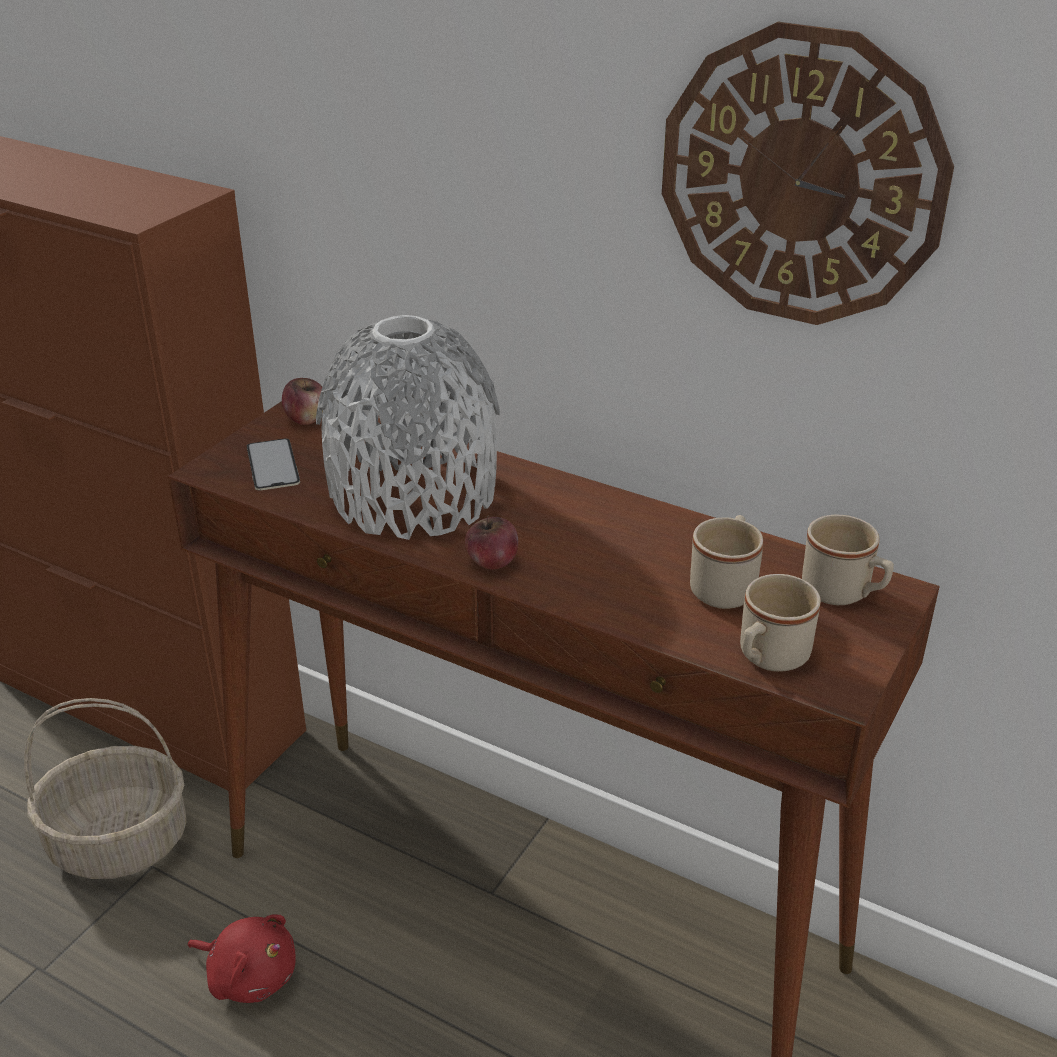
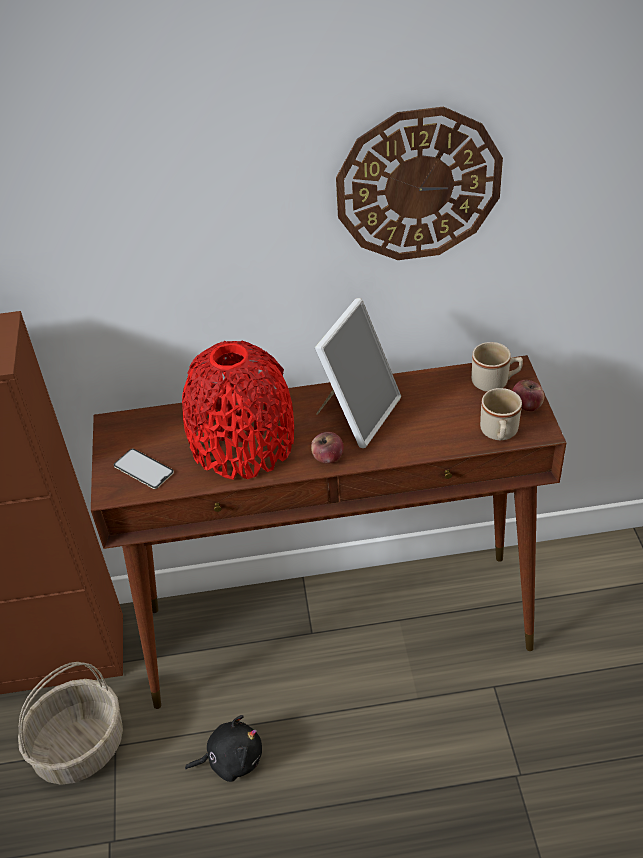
camera: 35 degrees left, 10 degrees up
red plush toy [188,915,296,1003] -> black plush toy [185,715,262,782]
apple [282,378,323,425] -> apple moved to [513,380,544,411]
grey vase [316,315,500,540] -> red vase [182,340,294,480]
beige mug [690,515,763,609] -> none
none -> picture frame [315,298,401,448]

